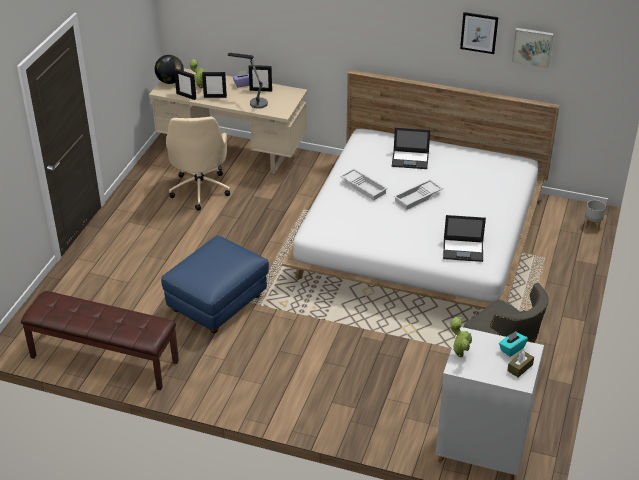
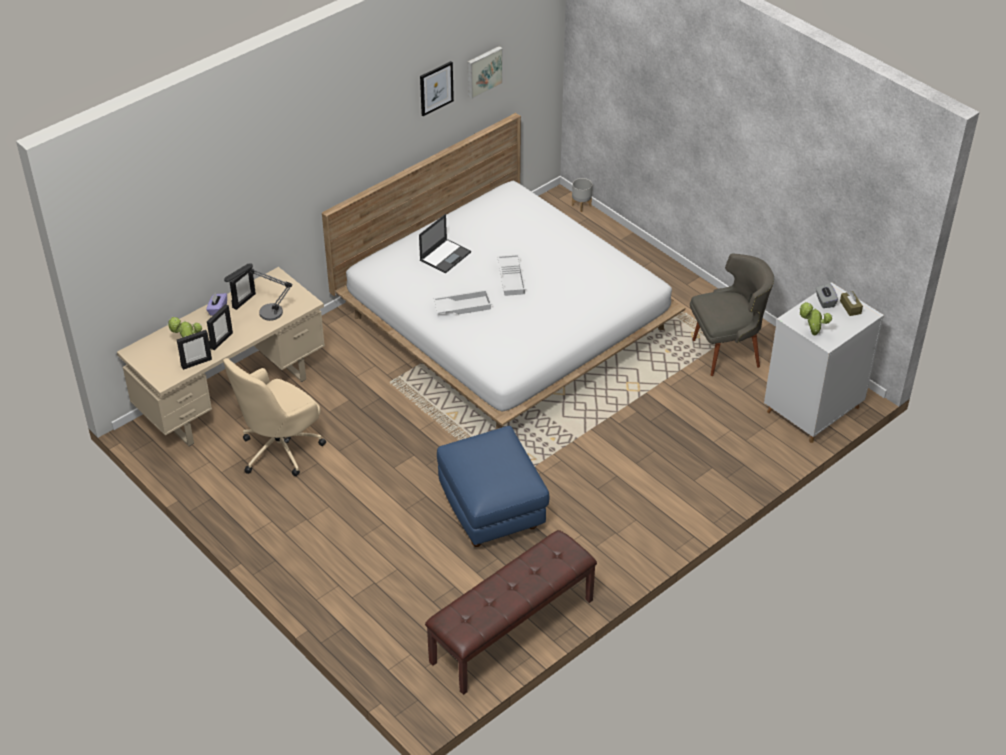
camera: 60 degrees left, 5 degrees up
globe [155,55,184,84] -> none
beige office chair [166,117,230,210] -> beige office chair turned 105 degrees clockwise [223,358,326,476]
laptop [443,215,486,262] -> none
turquoise tissue box [499,331,528,357] -> grey tissue box [816,283,838,308]

